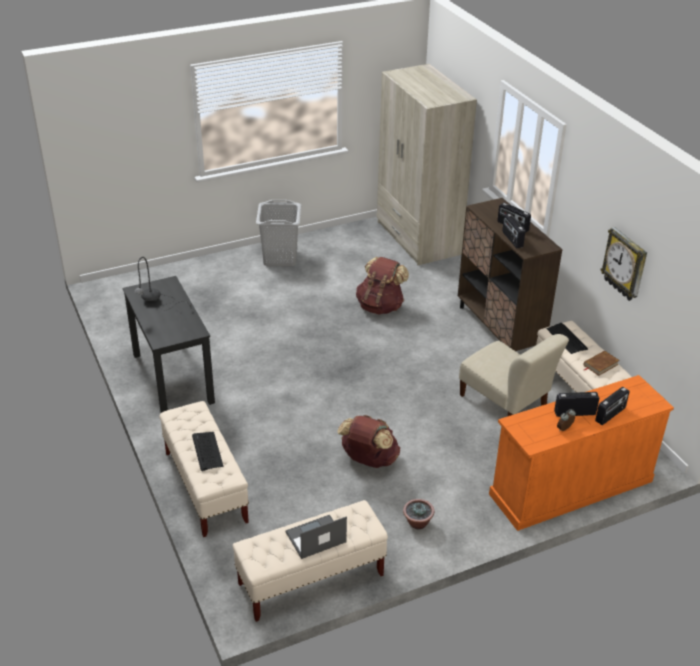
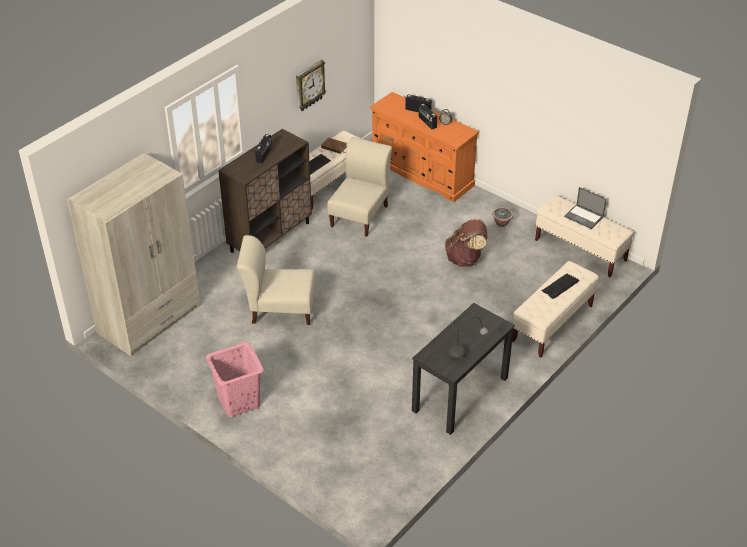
camera: 115 degrees left, 5 degrees up
grey laundry basket [256,200,301,267] -> pink laundry basket [206,342,264,417]
brown backpack [356,257,409,315] -> beige chair [237,235,315,325]
radio [502,214,525,248] -> none

